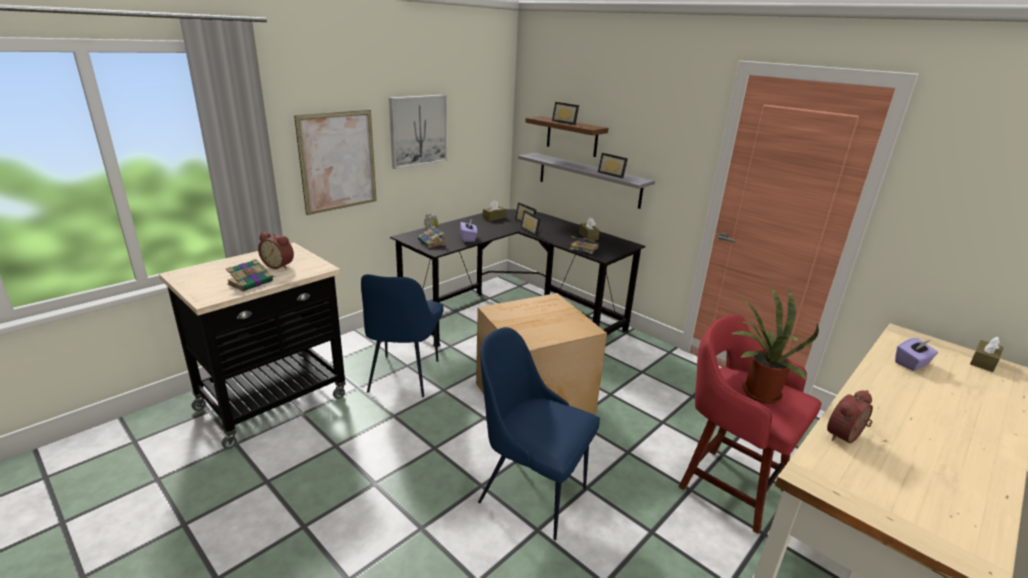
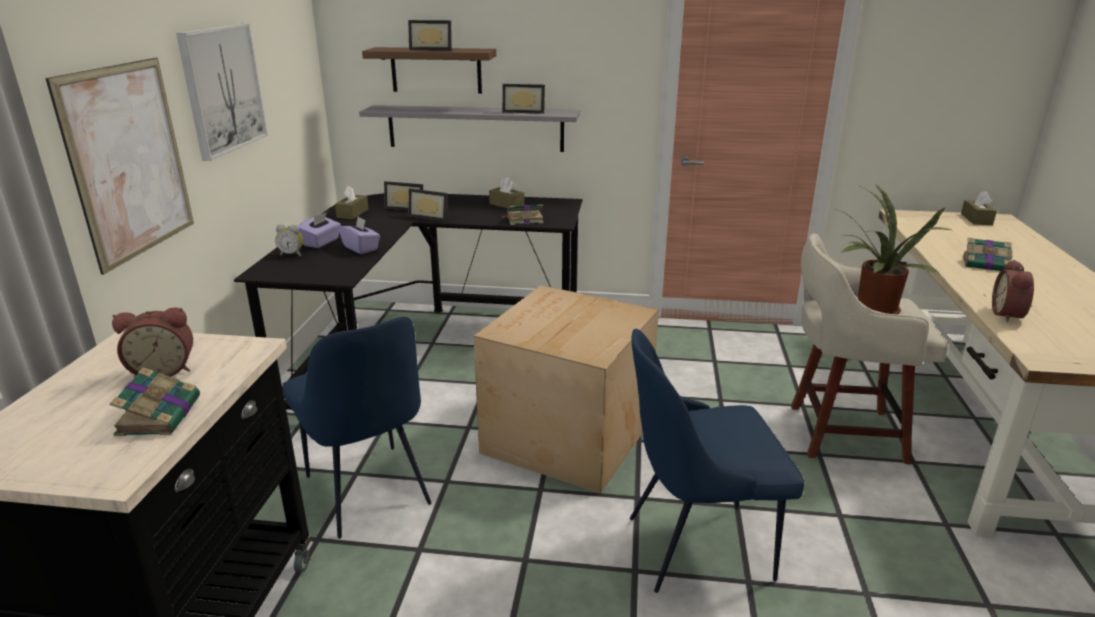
camera: 35 degrees left, 0 degrees up
book [418,226,446,248] -> book moved to [962,238,1012,271]
red stool [678,315,822,534] -> beige stool [791,233,948,464]
purple tissue box [895,338,938,371] -> purple tissue box moved to [297,212,341,248]

